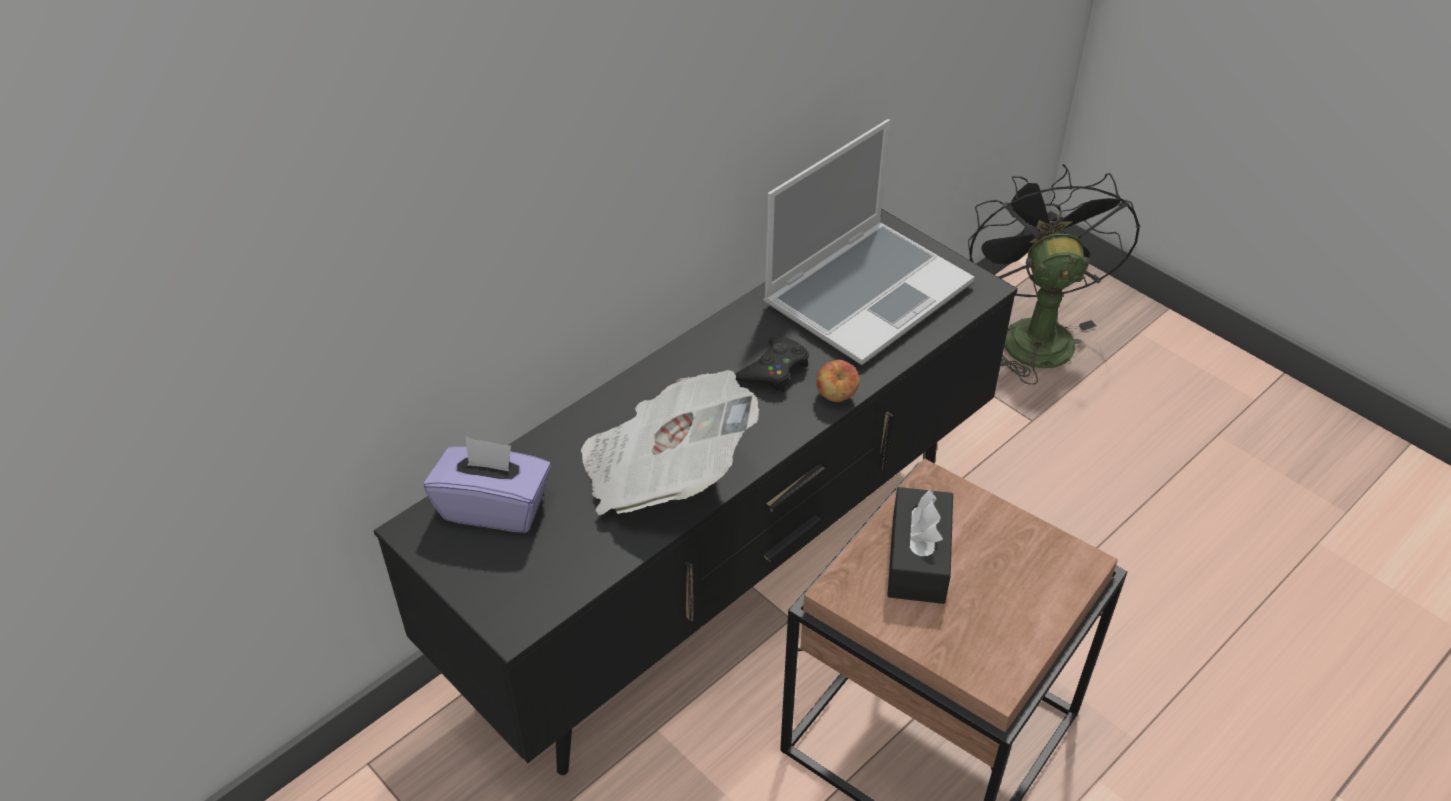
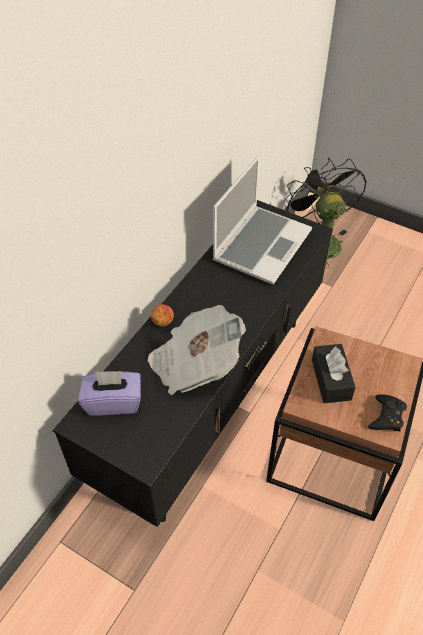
camera: 15 degrees left, 5 degrees up
black game controller [735,337,809,392] -> black game controller moved to [368,394,407,431]
apple [816,360,860,402] -> apple moved to [151,304,174,327]

